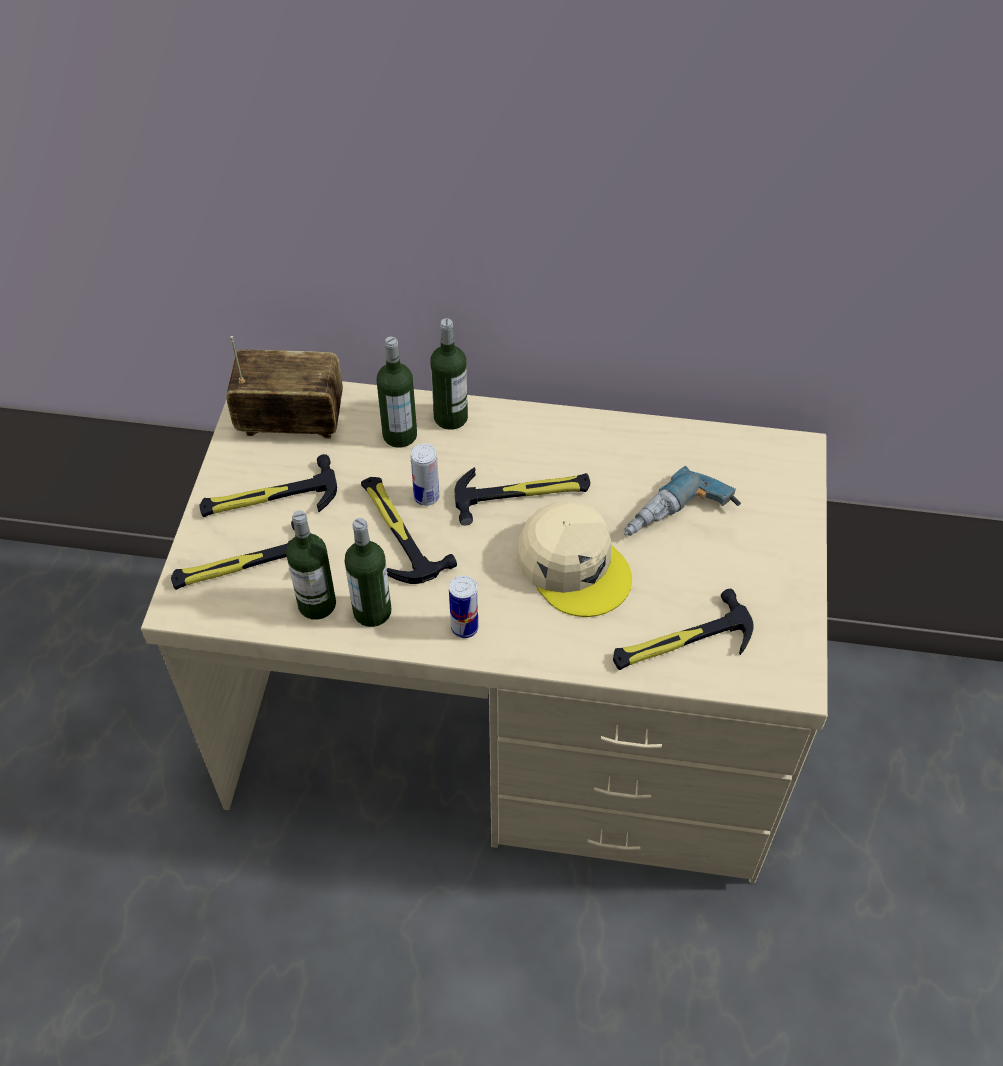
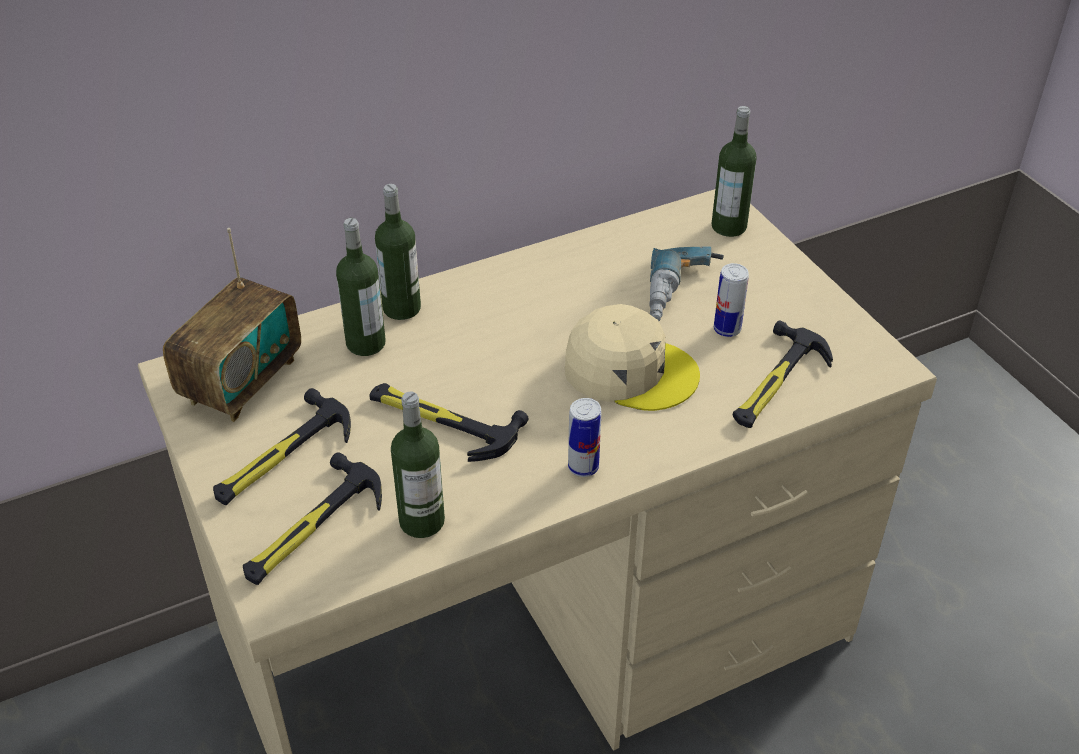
camera: 35 degrees left, 10 degrees down
radio [226,336,343,438] -> radio turned 150 degrees clockwise [163,228,301,422]
bottle [345,518,391,627] -> bottle moved to [712,106,757,237]
can [411,443,439,506] -> can moved to [714,263,749,337]
hammer [455,467,590,525] -> none

